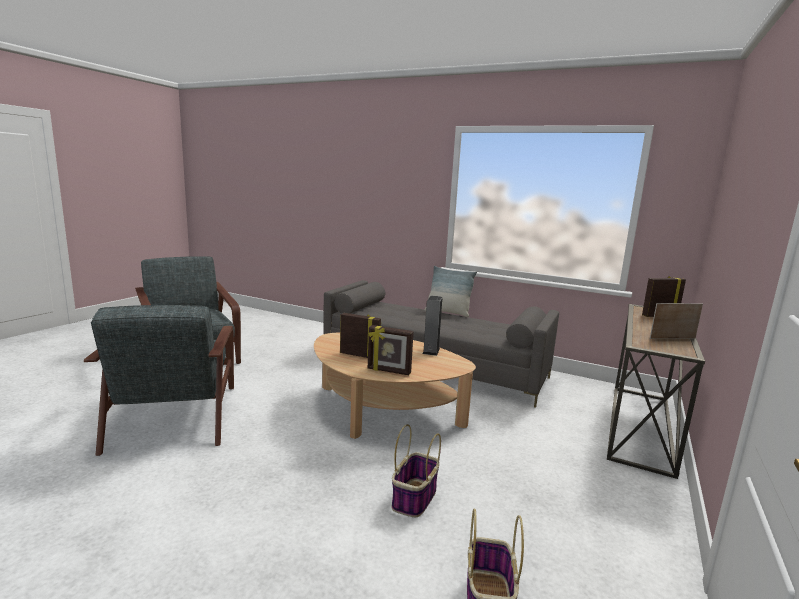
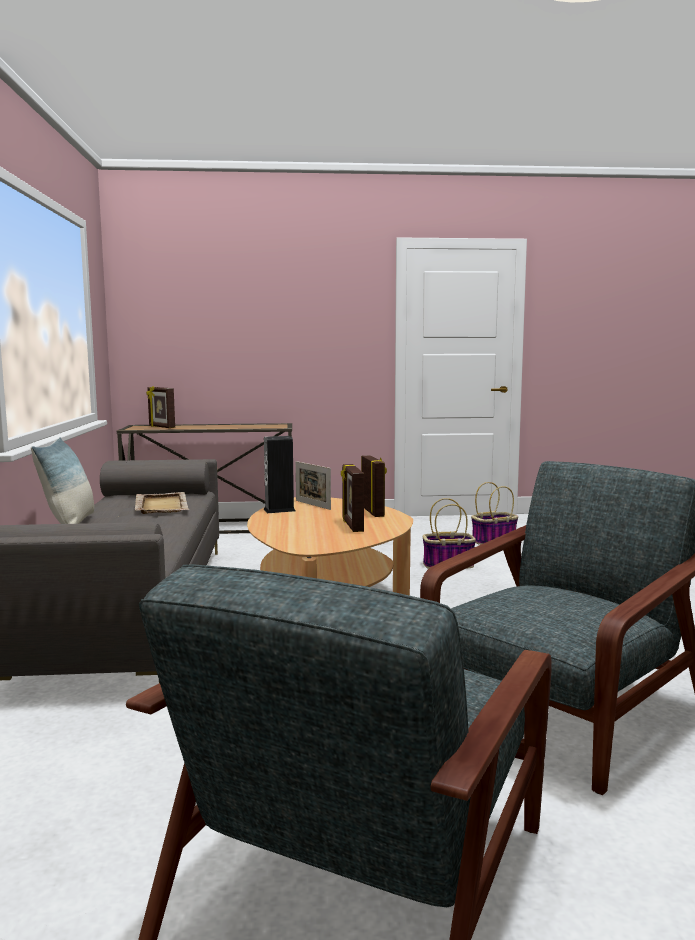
camera: 120 degrees left, 5 degrees down
picture frame [650,303,703,339] -> picture frame moved to [296,461,331,510]
none -> beige tray [135,492,190,514]

